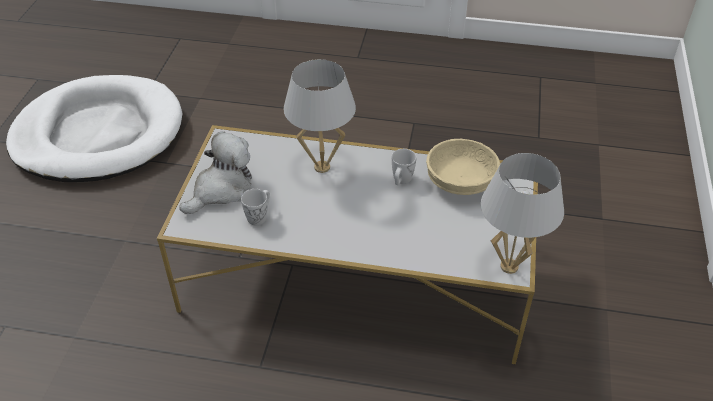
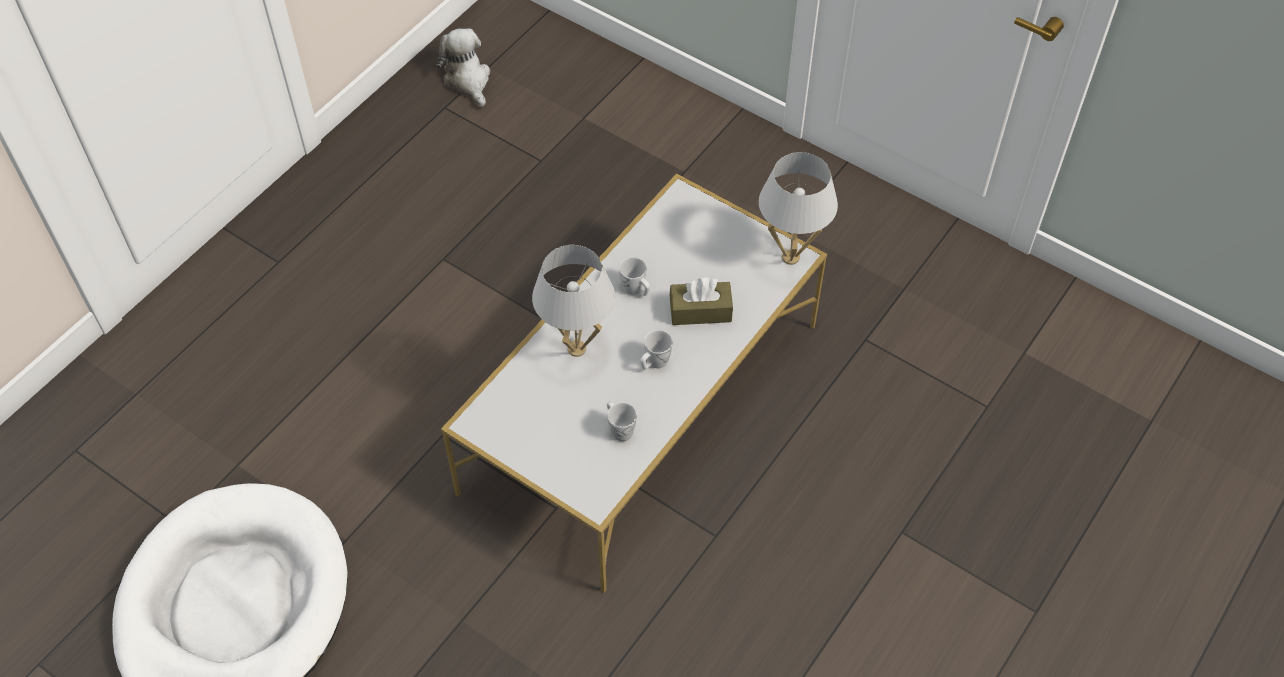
camera: 65 degrees left, 10 degrees up
plush toy [179,131,252,214] -> plush toy moved to [437,28,490,108]
beige bowl [426,139,500,195] -> none
none -> white mug [640,330,672,370]
none -> brown tissue box [670,277,733,325]

